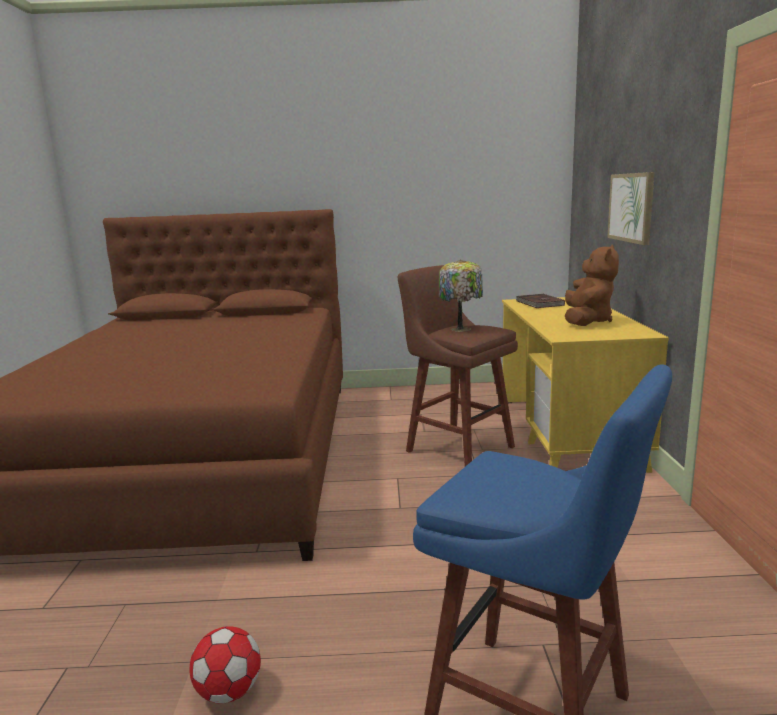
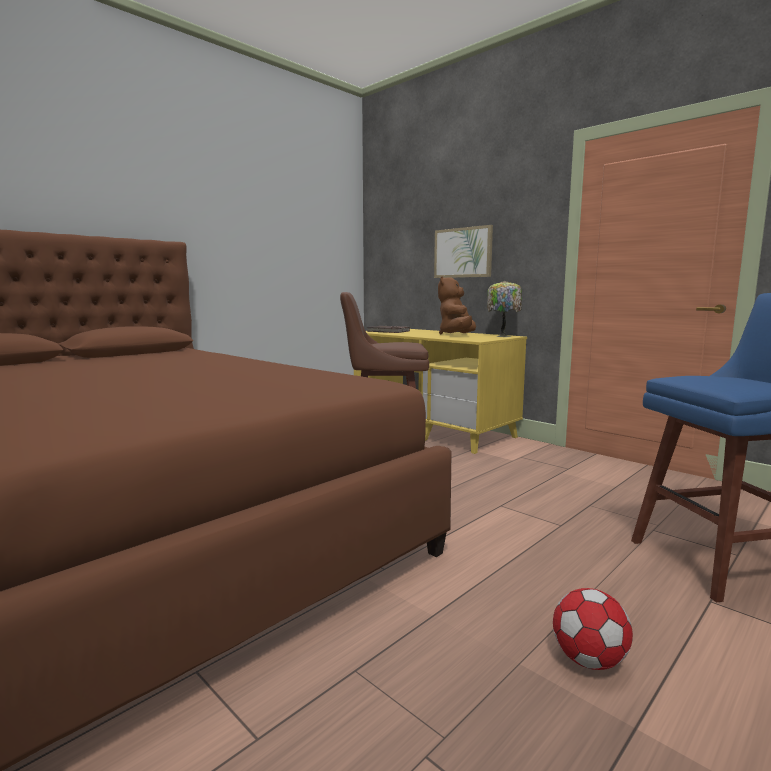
camera: 45 degrees left, 5 degrees down
table lamp [439,260,483,332] -> table lamp moved to [487,281,522,337]
brown plush toy [565,244,619,326] -> brown plush toy turned 135 degrees counterclockwise [438,276,476,335]

